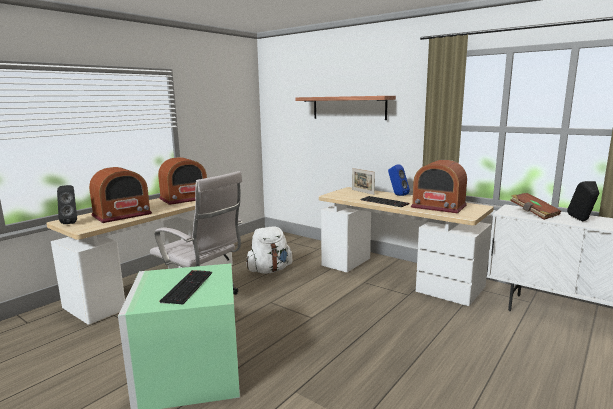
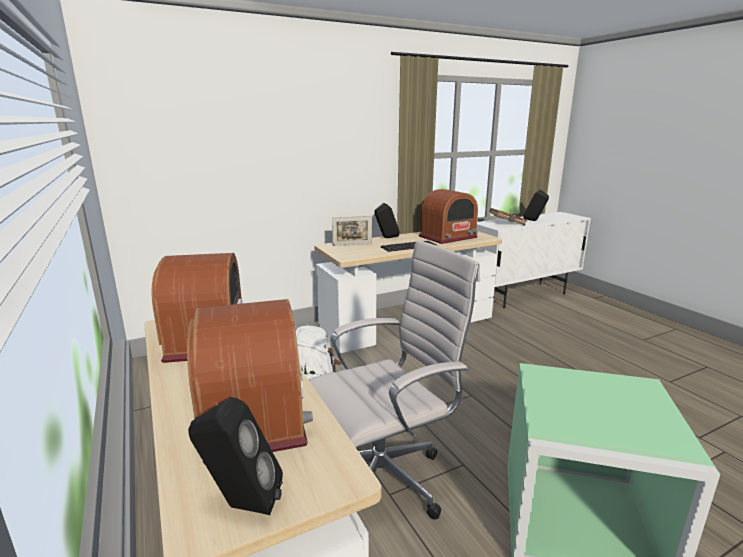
camera: 65 degrees left, 5 degrees up
keyboard [160,270,212,304] -> none
shelf [295,96,396,120] -> none
blue speaker [388,164,410,196] -> black speaker [375,203,400,238]

